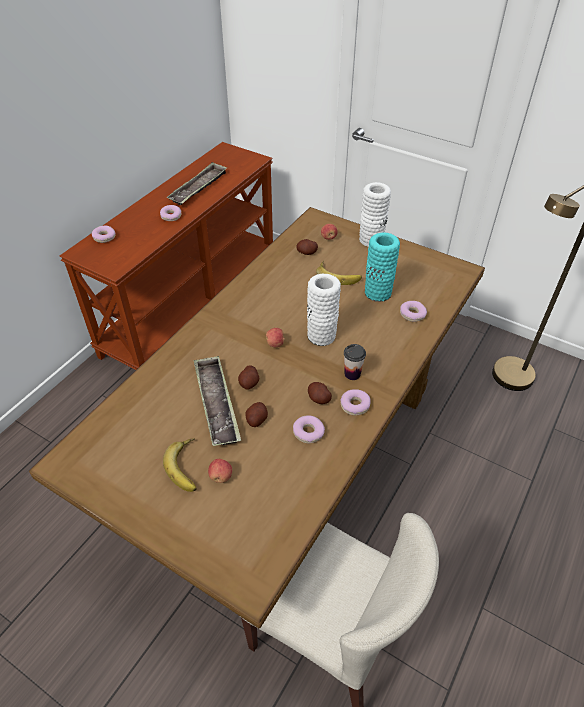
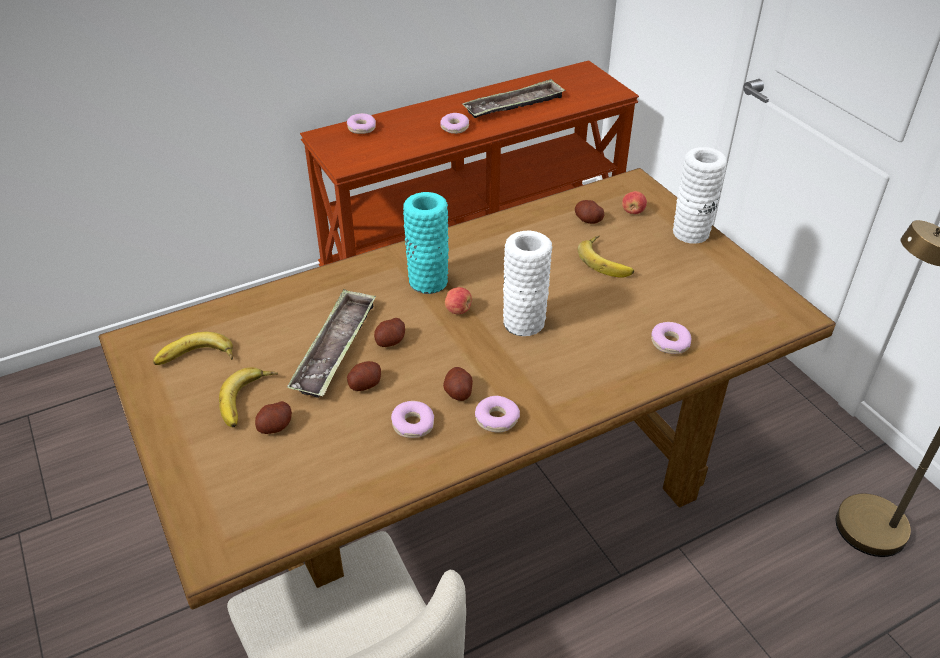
camera: 30 degrees right, 5 degrees down
apple [208,459,232,483] -> potato [255,401,292,434]
cup [344,344,366,380] -> none
turquoise vase [365,232,400,302] -> turquoise vase moved to [403,192,449,294]
none -> banana [153,332,233,365]

